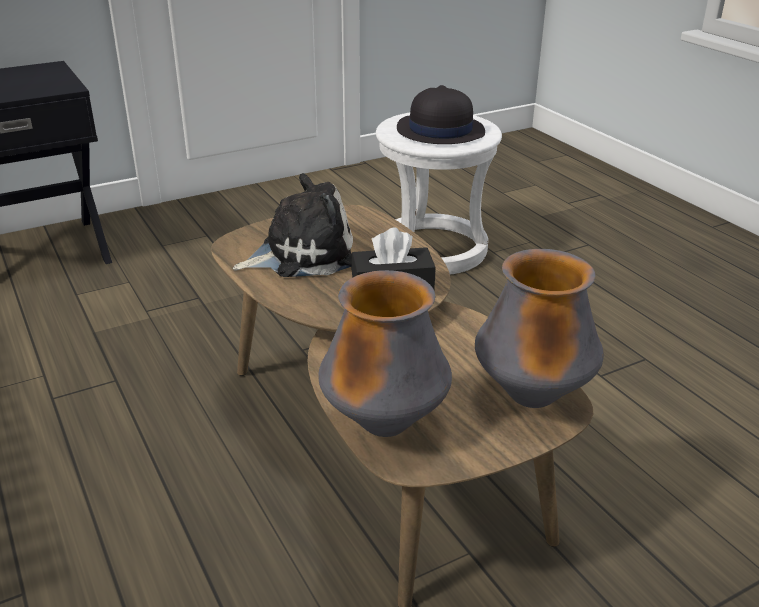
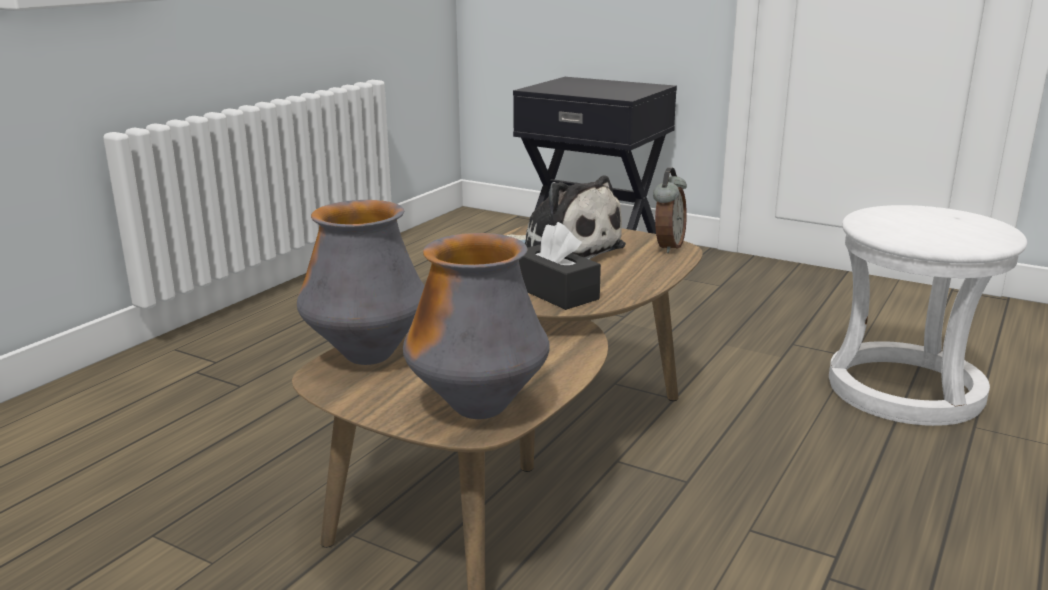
camera: 60 degrees right, 10 degrees down
black hat [397,85,485,144] -> none
none -> alarm clock [653,168,687,253]

